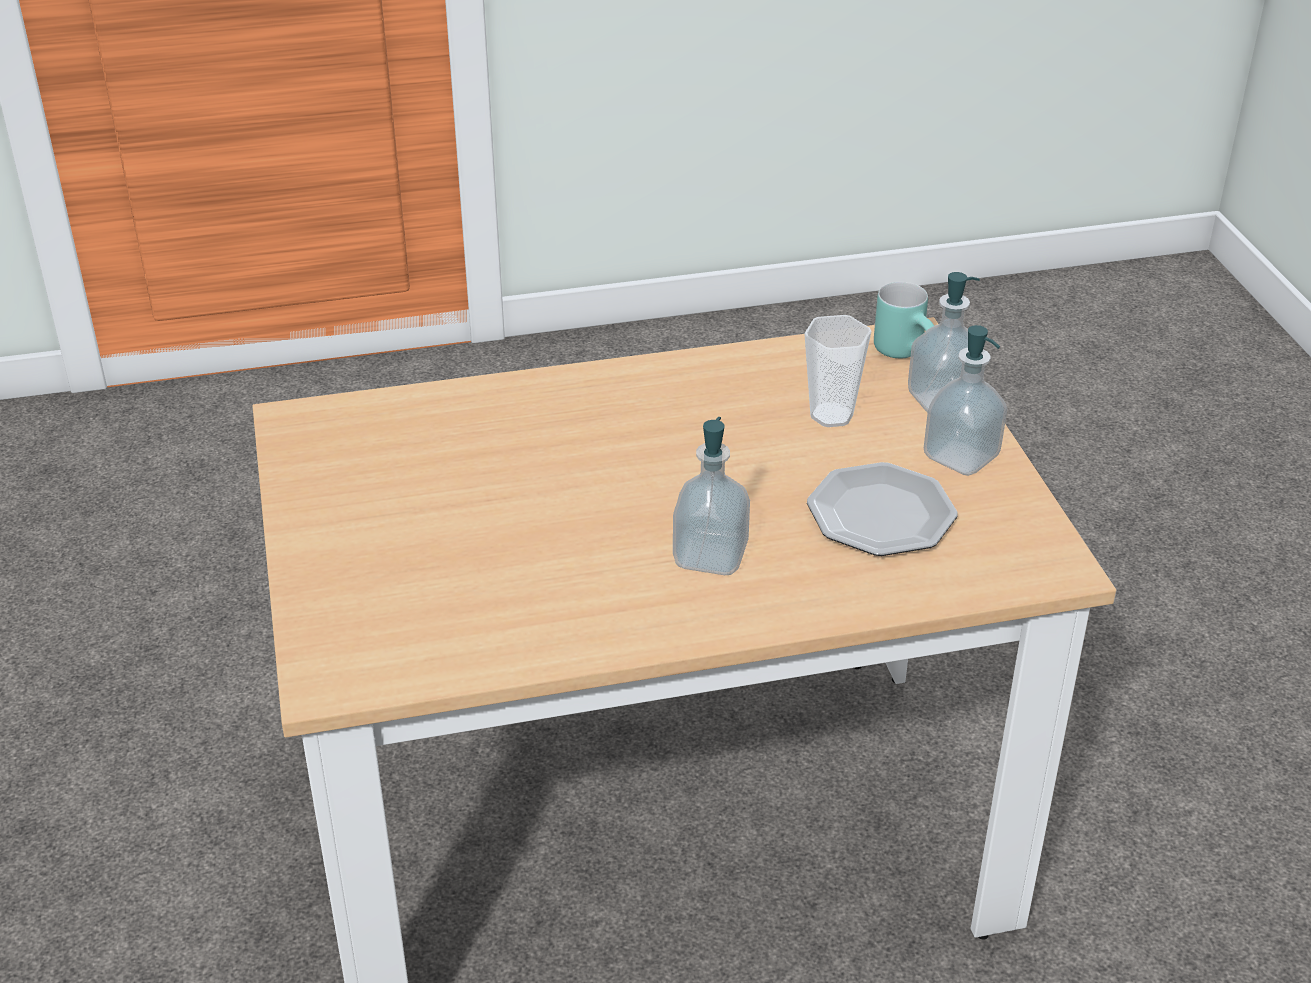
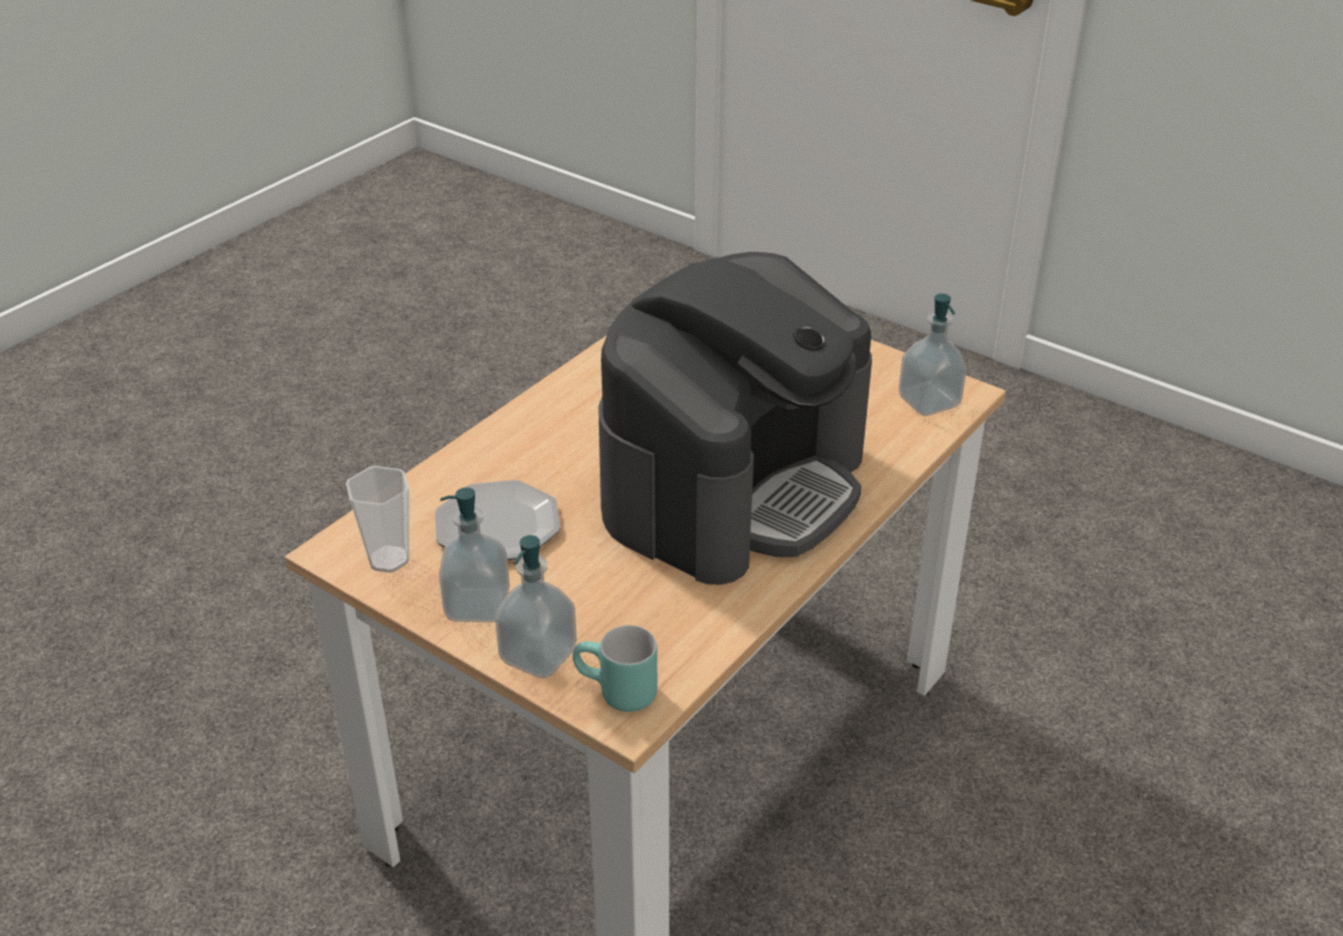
camera: 140 degrees right, 0 degrees up
soap dispenser [673,417,750,575] -> soap dispenser moved to [899,294,967,416]
cup [804,315,872,427] -> cup moved to [346,466,409,573]
none -> coffee machine [598,252,872,585]

